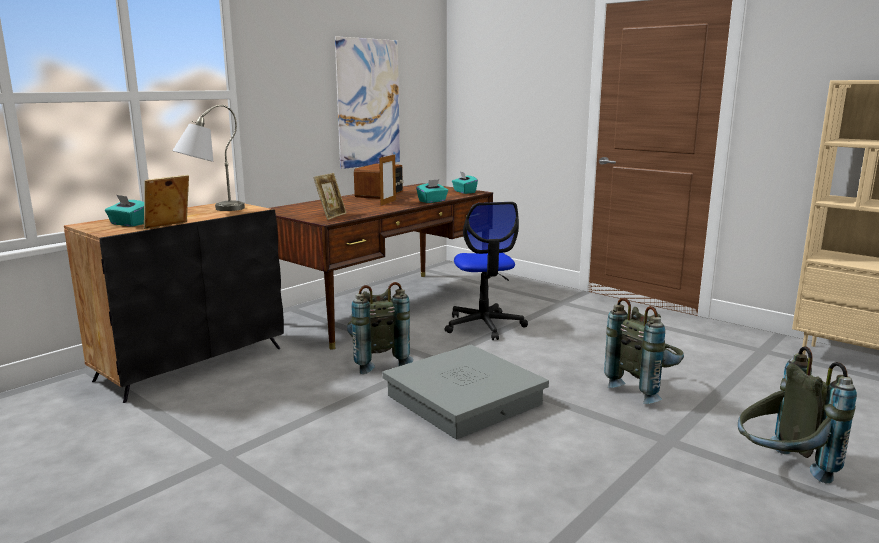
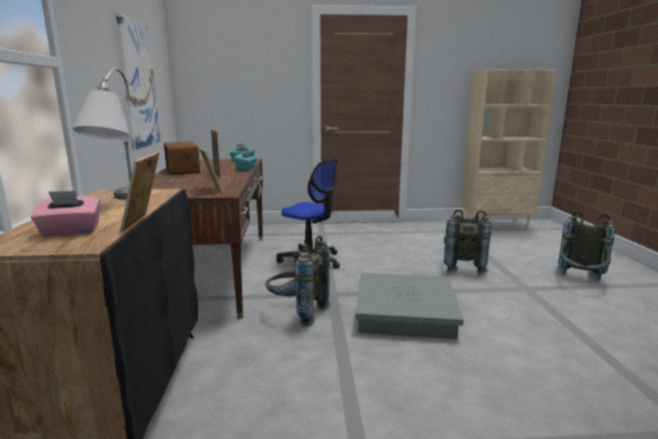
camera: 45 degrees left, 0 degrees up
turquoise tissue box [105,195,144,227] -> pink tissue box [31,190,101,237]

